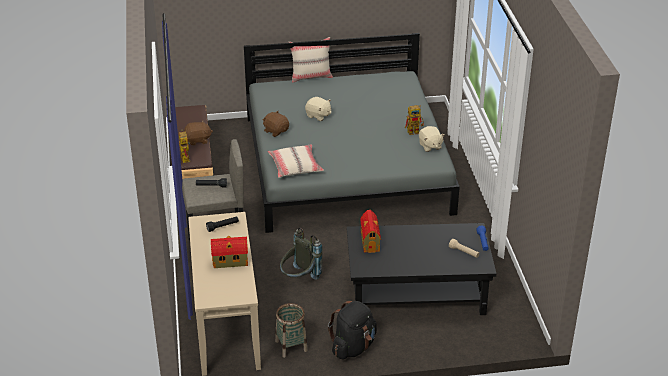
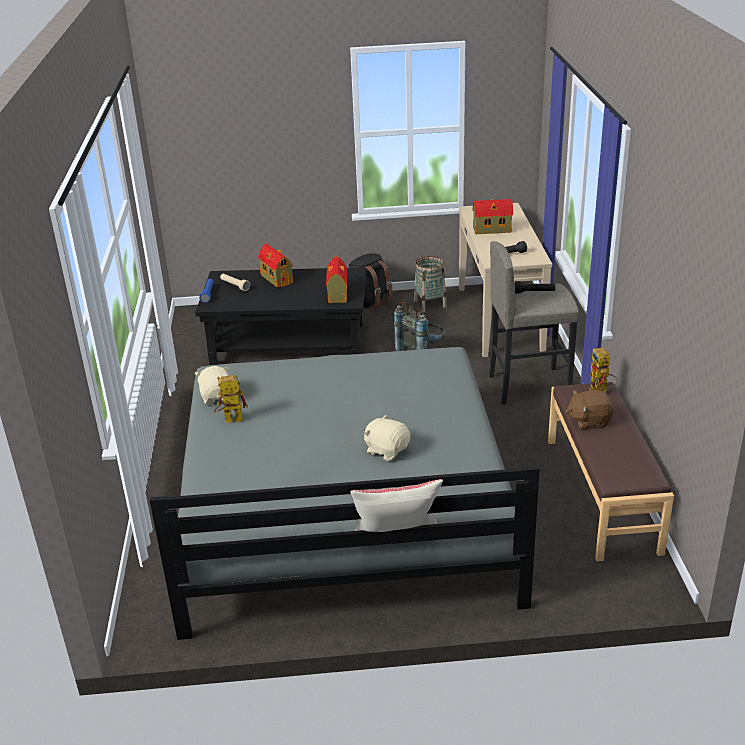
camera: 175 degrees left, 5 degrees down
brown plush toy [262,111,289,137] -> none
beige pillow [268,144,324,178] -> none
none -> toy house [258,244,293,288]

